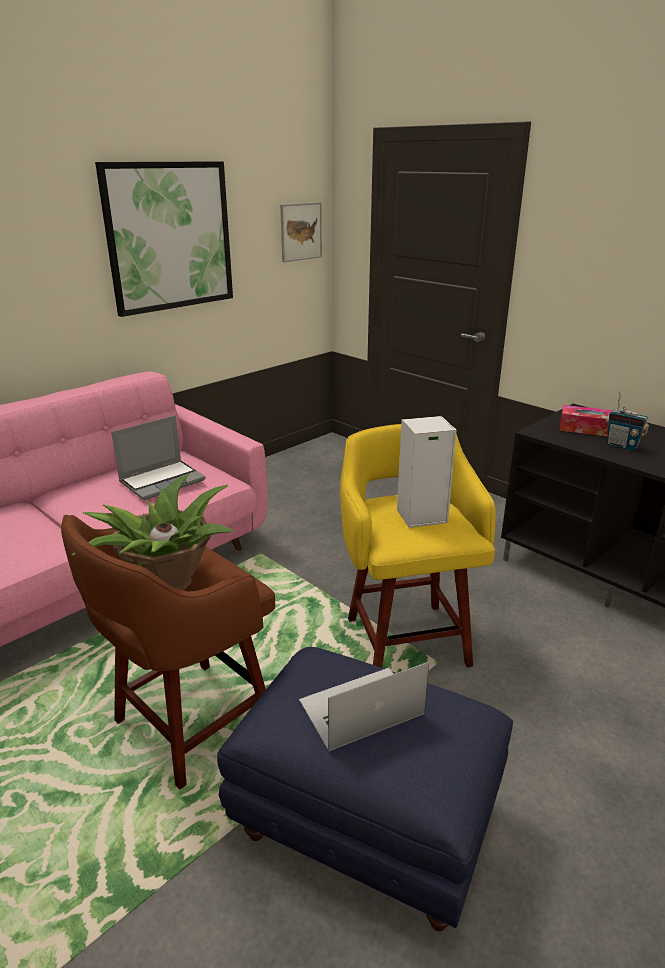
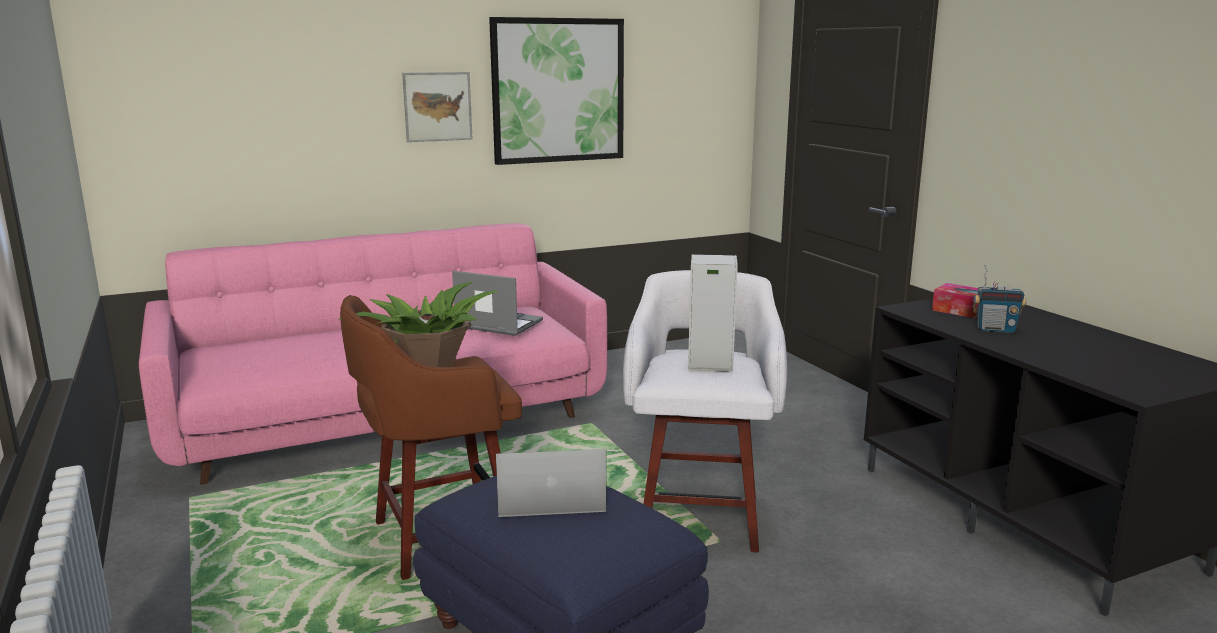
camera: 20 degrees right, 10 degrees down
laptop [111,415,206,500] -> laptop turned 135 degrees counterclockwise [452,271,543,336]
picture [280,202,322,262] -> picture moved to [402,72,473,142]
yellow stool [340,424,496,668] -> white stool [623,270,787,552]
radio [605,392,649,451] -> radio turned 45 degrees counterclockwise [973,265,1027,333]

